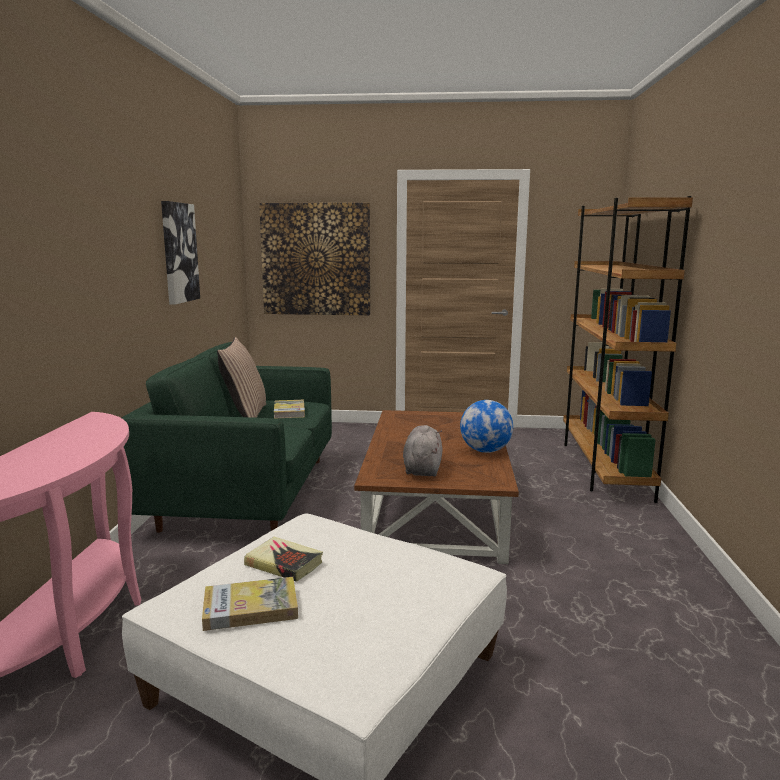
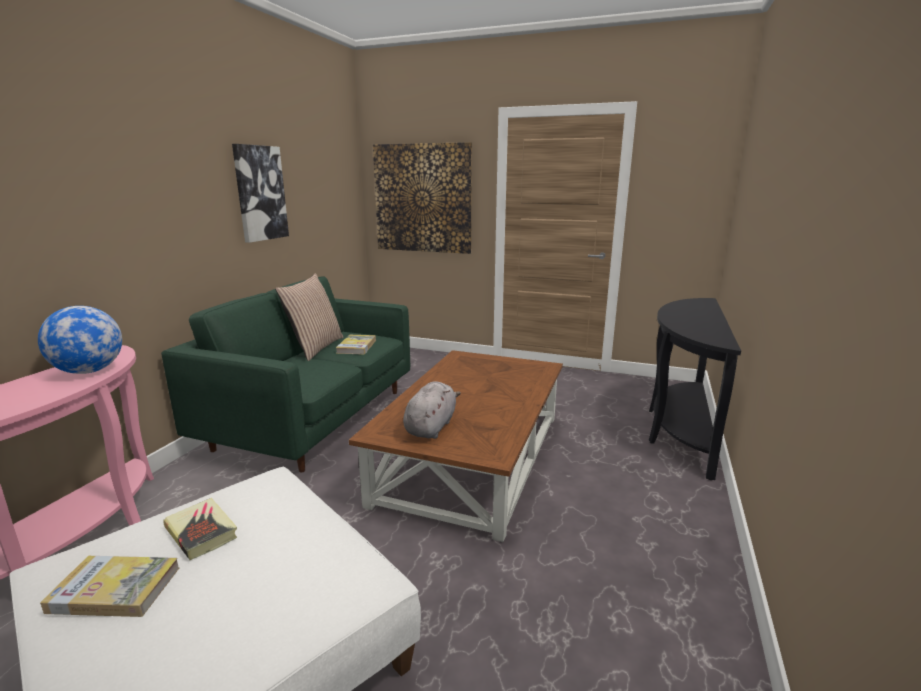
camera: 15 degrees right, 5 degrees up
globe [460,400,513,453] -> globe moved to [38,306,122,374]
brown bookcase [563,196,693,503] -> black console table [649,298,741,480]

